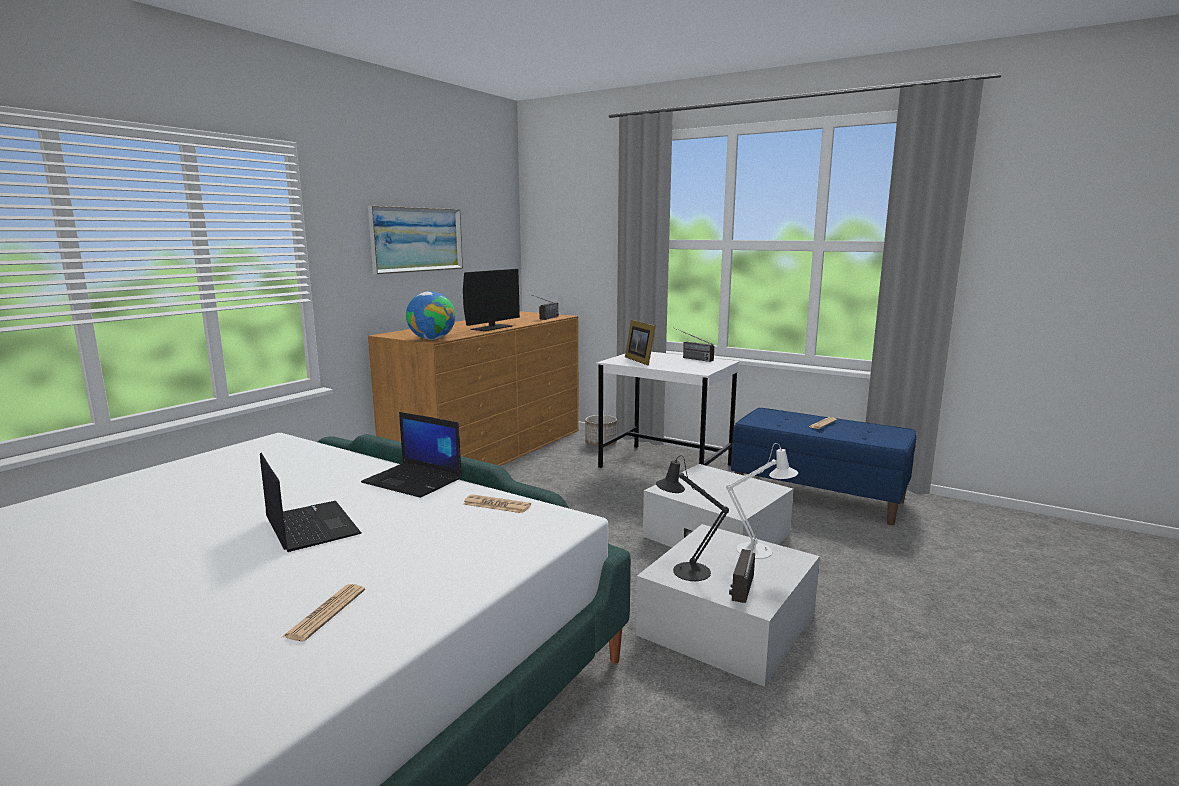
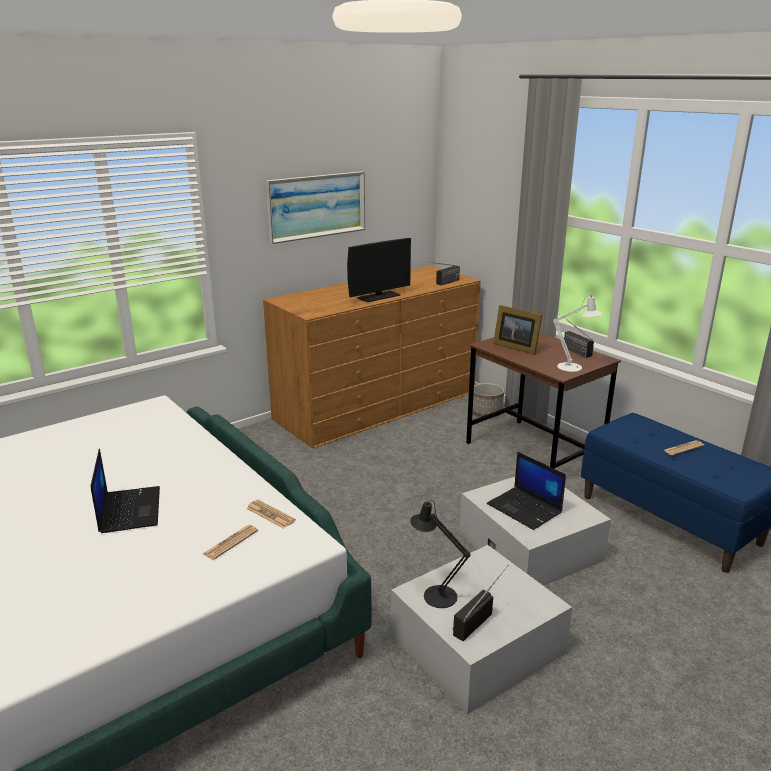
camera: 20 degrees right, 10 degrees up
newspaper [282,584,365,641] -> newspaper moved to [203,525,258,560]
laptop [361,412,462,498] -> laptop moved to [487,452,566,530]
globe [406,291,455,340] -> none
white desk [597,352,740,468] -> brown desk [466,332,621,469]
picture frame [625,320,656,365] -> picture frame turned 45 degrees counterclockwise [493,305,542,355]
white table lamp [726,443,798,559] -> white table lamp moved to [553,292,602,372]

